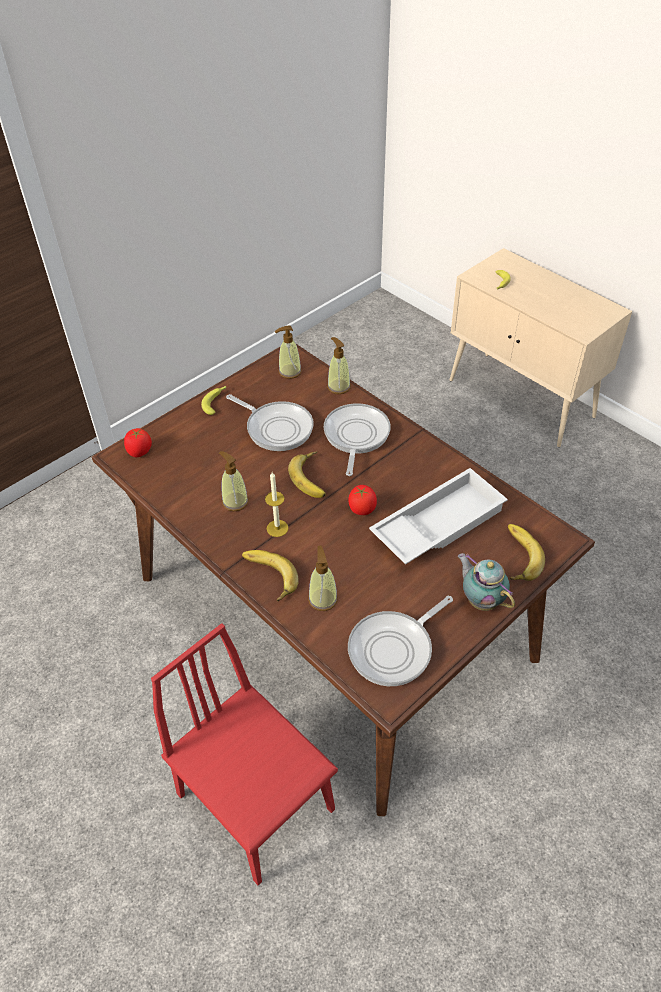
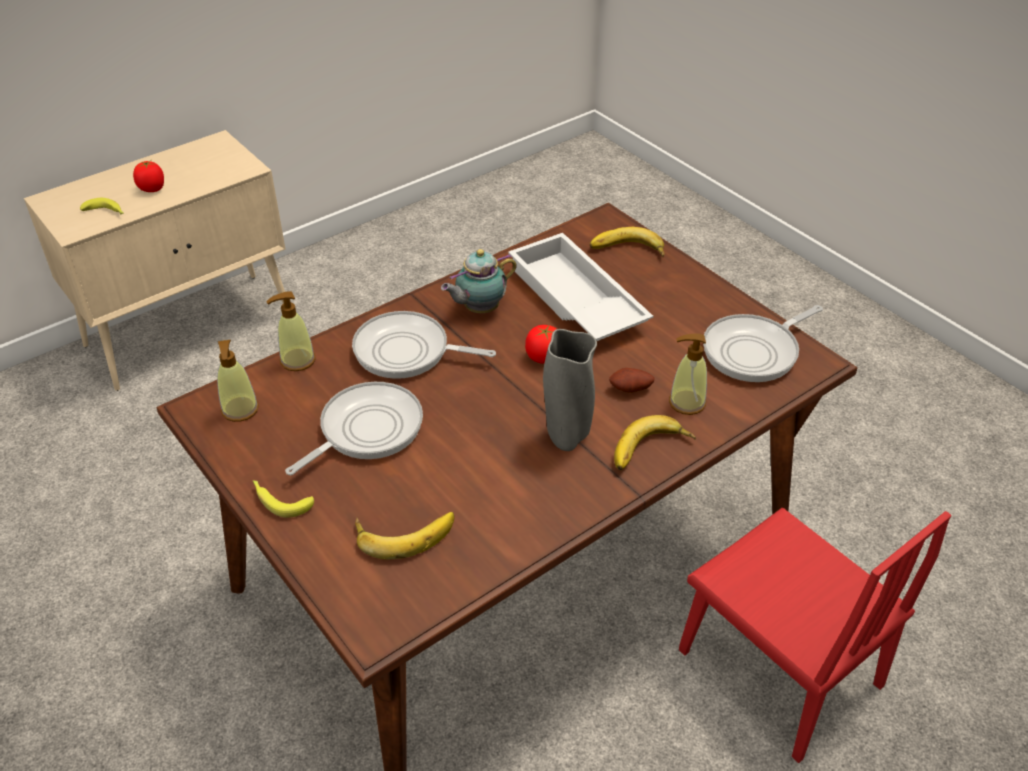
camera: 85 degrees left, 5 degrees down
tomato [124,428,152,457] -> tomato moved to [133,161,164,192]
red chair [151,624,338,885] -> red chair turned 90 degrees counterclockwise [679,508,951,763]
soap dispenser [219,451,249,511] -> none
candle [265,472,289,537] -> grey vase [543,329,597,451]
banana [288,452,326,498] -> banana moved to [355,512,455,560]
frying pan [348,596,453,686] -> frying pan turned 90 degrees clockwise [703,305,823,382]
teapot [458,553,515,611] -> teapot moved to [441,249,517,313]
none -> potato [609,368,655,393]

